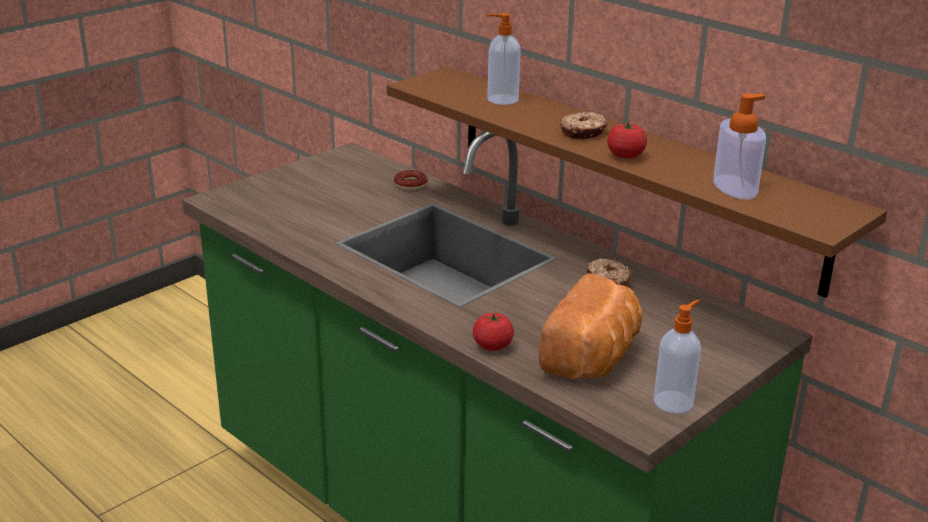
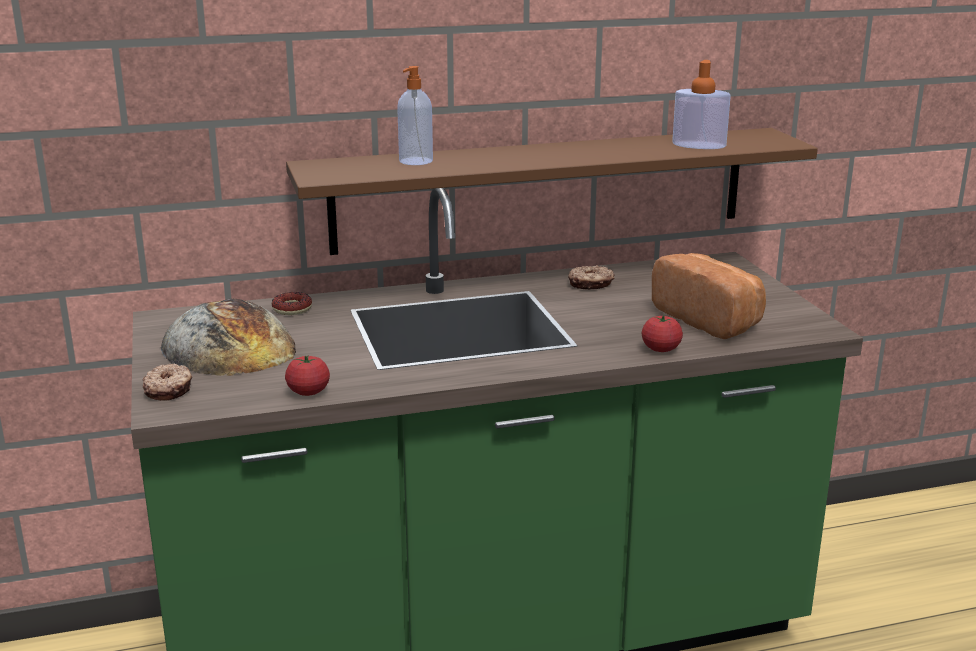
camera: 60 degrees left, 5 degrees down
donut [560,111,608,139] -> donut moved to [143,364,192,401]
tomato [607,122,647,159] -> tomato moved to [285,355,330,396]
soap dispenser [653,300,701,413] -> none
none -> bread [161,298,296,376]

